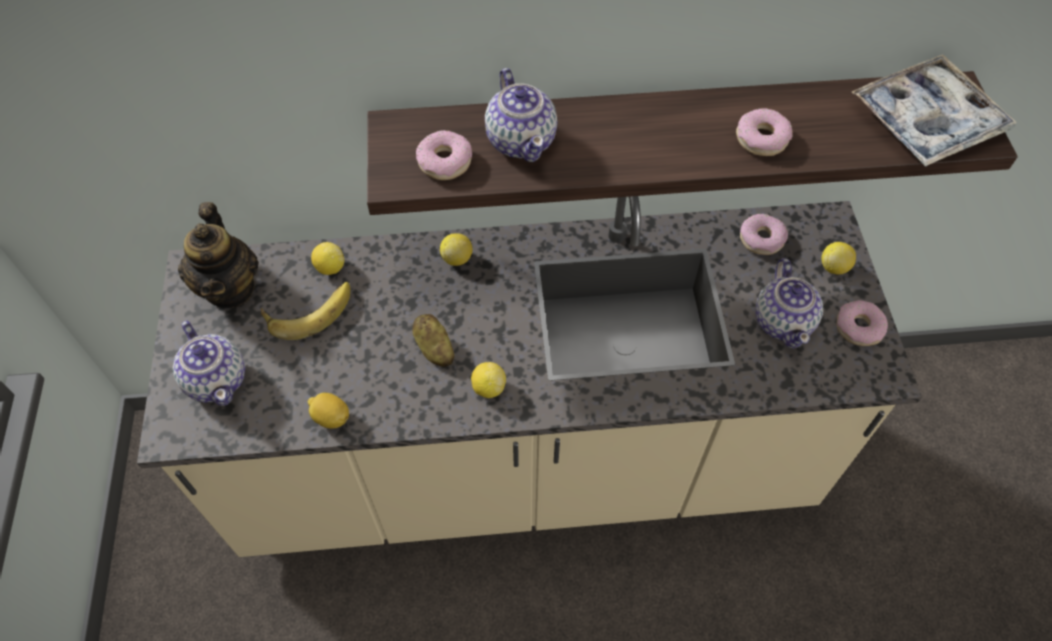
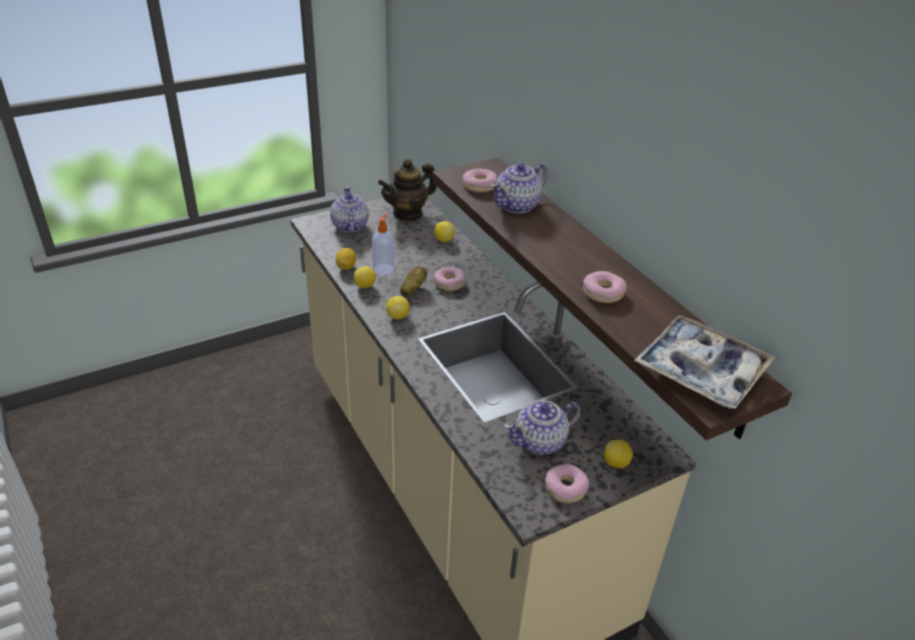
camera: 65 degrees right, 20 degrees down
teapot [173,321,245,406] -> teapot turned 135 degrees clockwise [330,187,369,233]
banana [261,282,350,340] -> none
lemon [440,233,472,266] -> lemon moved to [354,266,376,288]
donut [740,214,788,255] -> donut moved to [434,267,466,291]
none -> soap dispenser [372,213,394,275]

